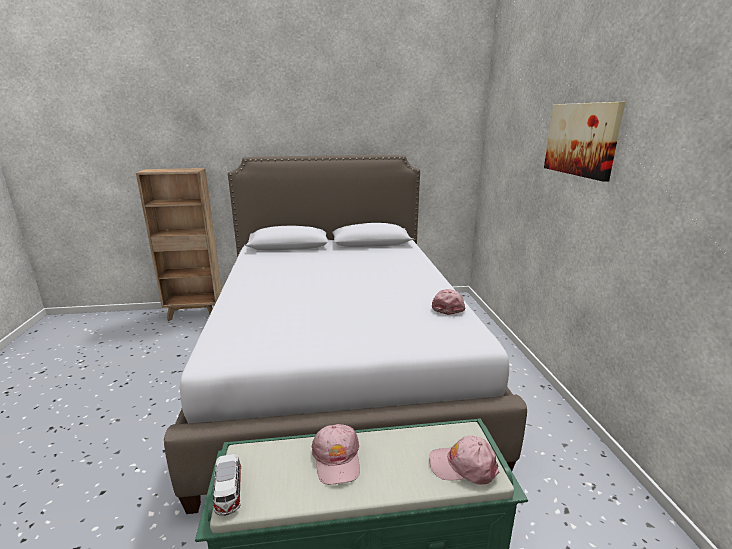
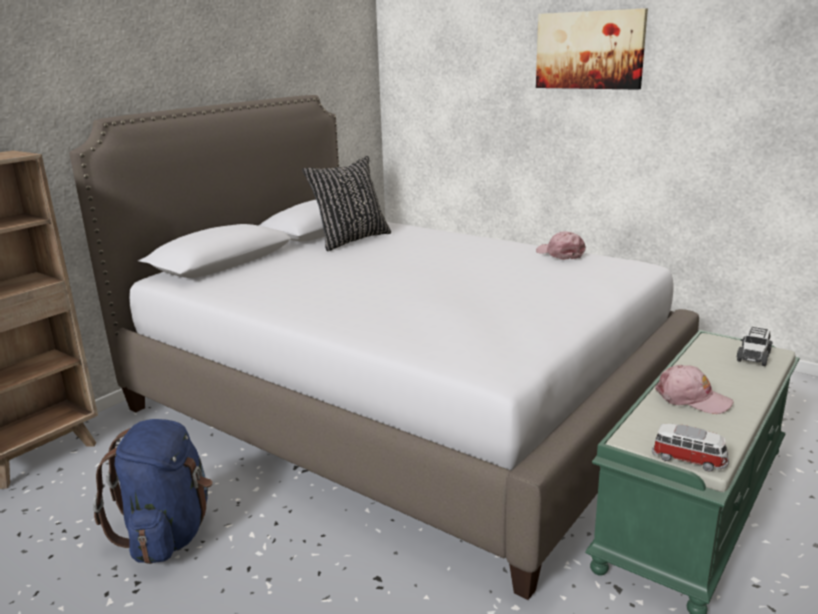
camera: 45 degrees left, 0 degrees up
pink cap [429,436,499,485] -> toy car [737,326,773,366]
none -> blue backpack [93,419,212,564]
none -> black pillow [302,156,391,251]

